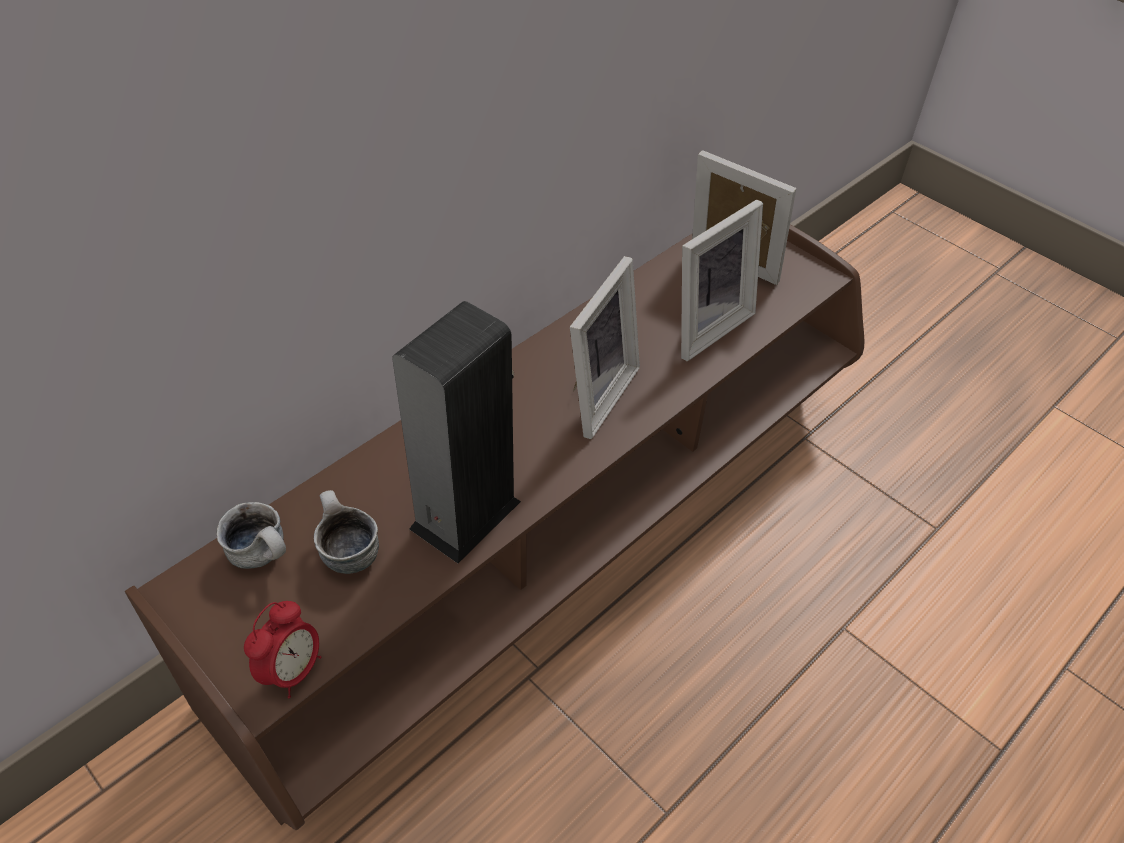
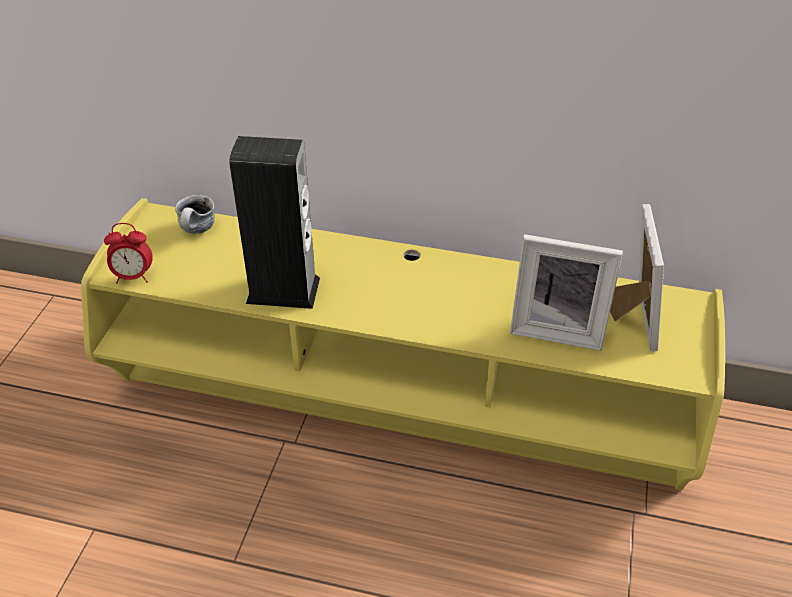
camera: 60 degrees right, 5 degrees down
brown tv stand [125,225,864,830] -> yellow tv stand [81,198,725,490]
mug [314,490,379,574] -> none
picture frame [570,256,640,439] -> none

